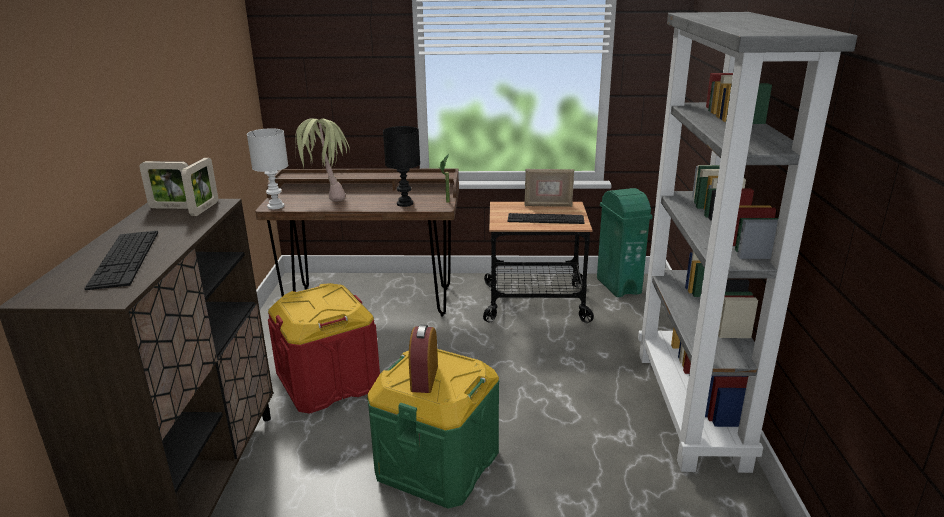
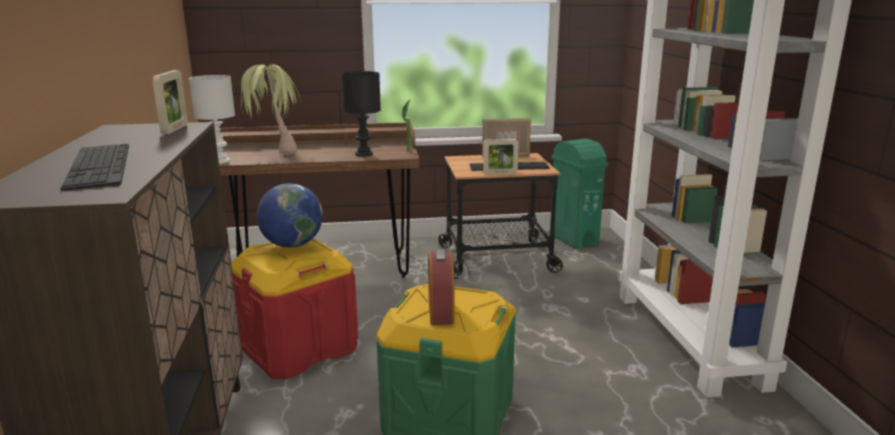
camera: 10 degrees left, 5 degrees down
picture frame [139,161,188,209] -> picture frame moved to [483,139,519,174]
none -> globe [257,183,323,248]

